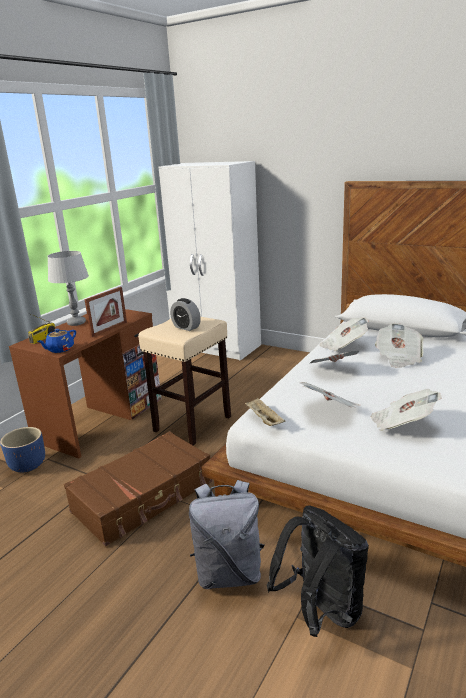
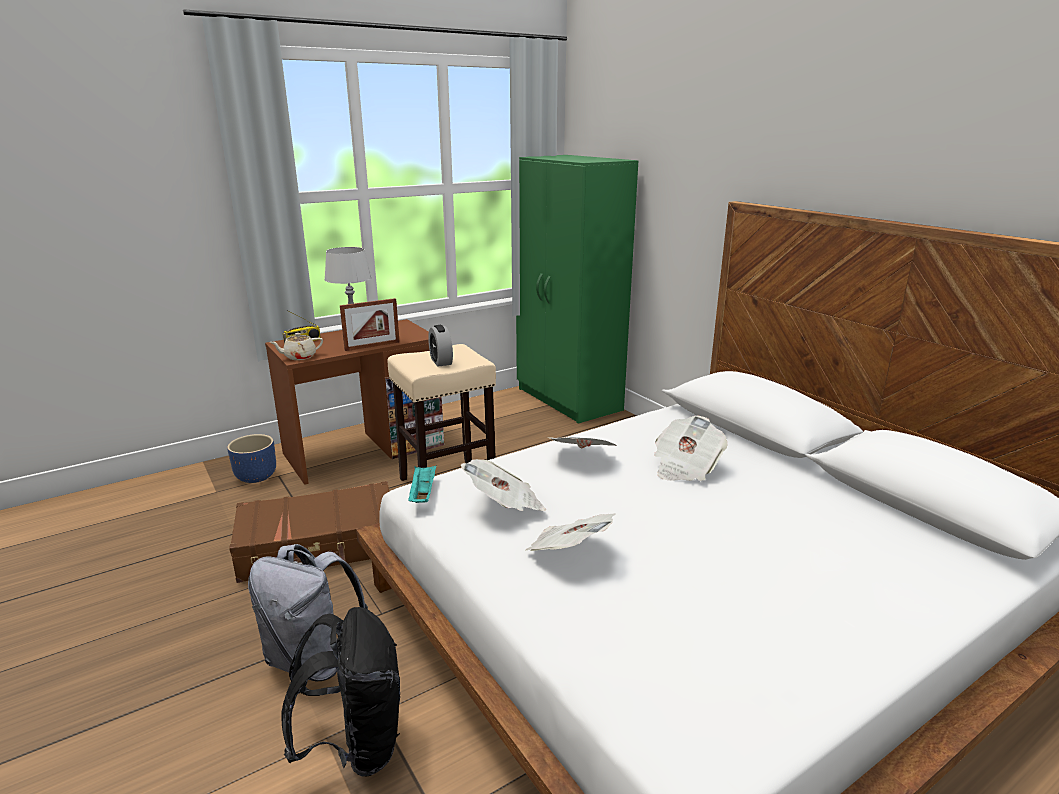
camera: 25 degrees right, 0 degrees up
blue teapot [37,329,76,353] -> beige teapot [270,333,323,360]
white wardrobe [159,161,261,361] -> green wardrobe [516,155,638,424]
beige tray [245,398,285,426] -> turquoise tray [408,466,436,503]
newspaper [320,317,369,351] -> none

